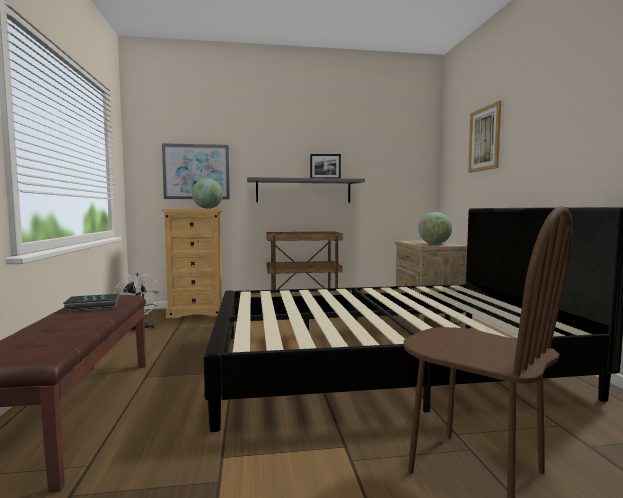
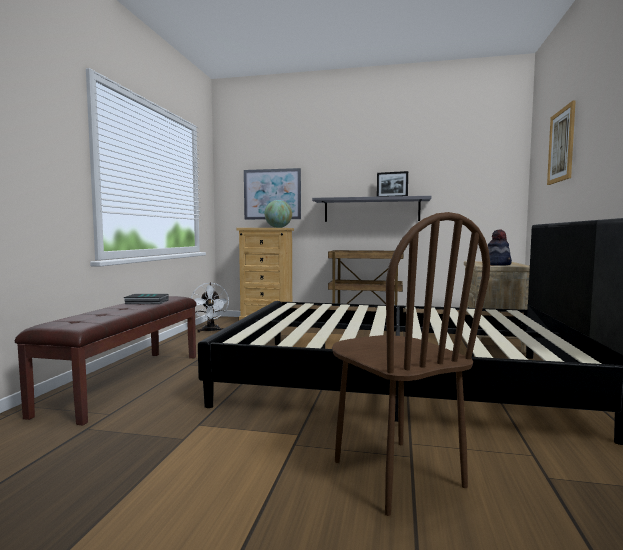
camera: 20 degrees right, 0 degrees up
globe [418,212,452,244] -> hat [488,229,512,266]

